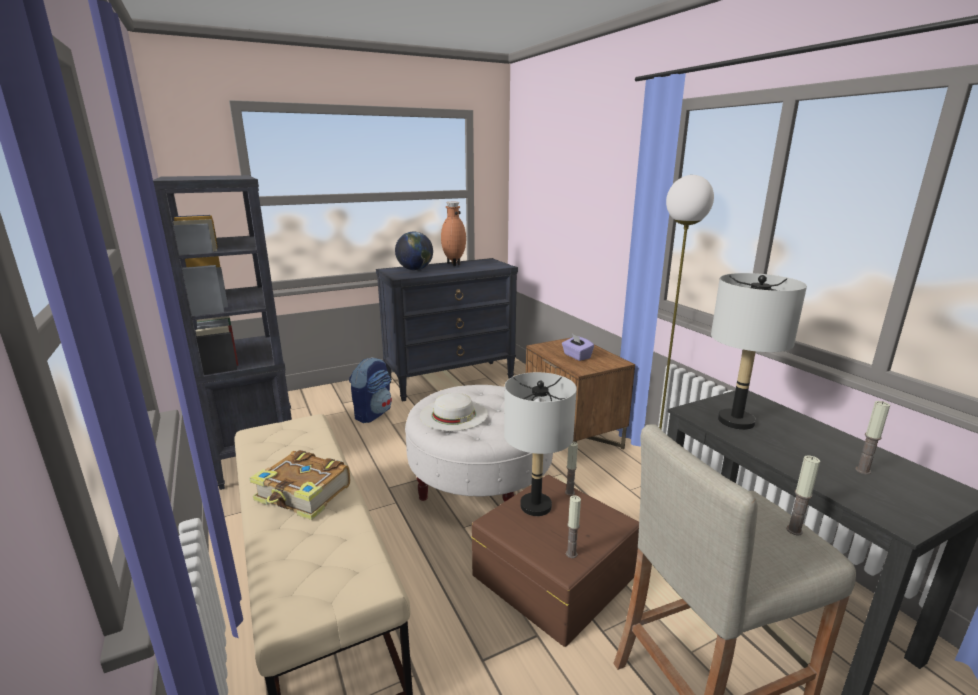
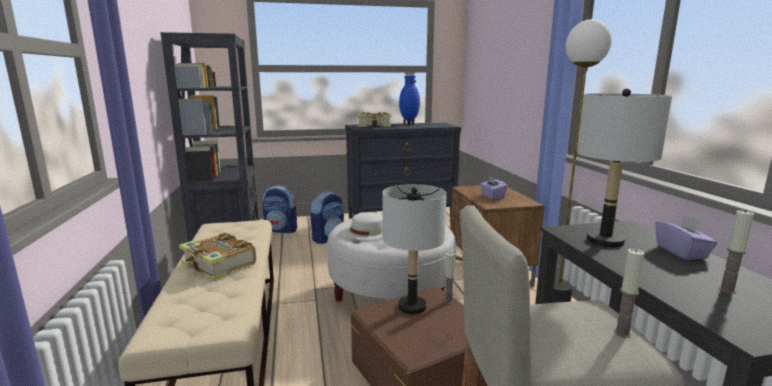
camera: 15 degrees right, 5 degrees down
globe [395,232,433,270] -> book [358,112,391,127]
brown vase [441,202,466,266] -> blue vase [399,73,420,125]
candle [566,495,581,558] -> none
none -> backpack [262,186,297,233]
none -> purple tissue box [655,214,718,260]

